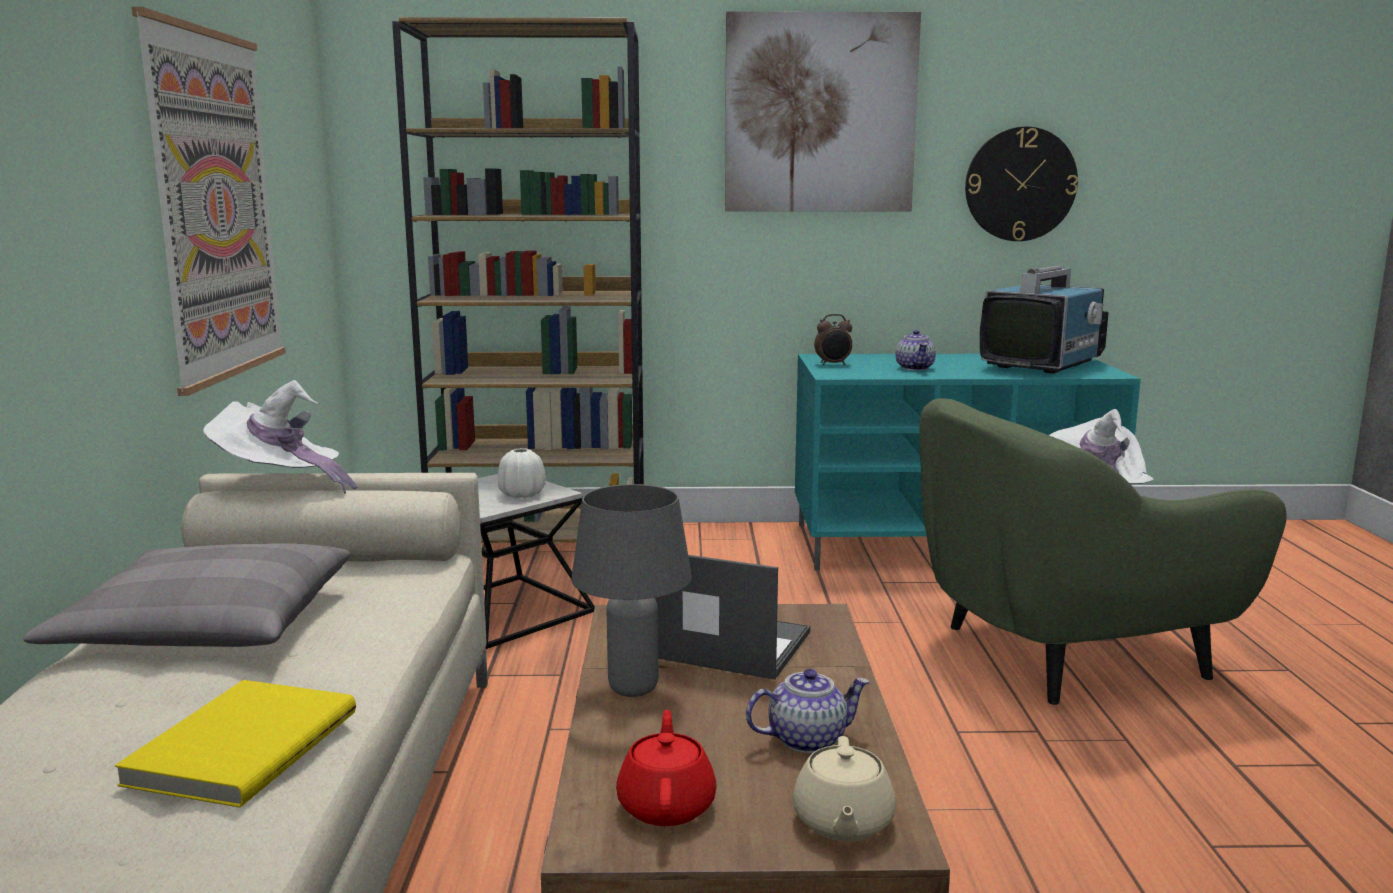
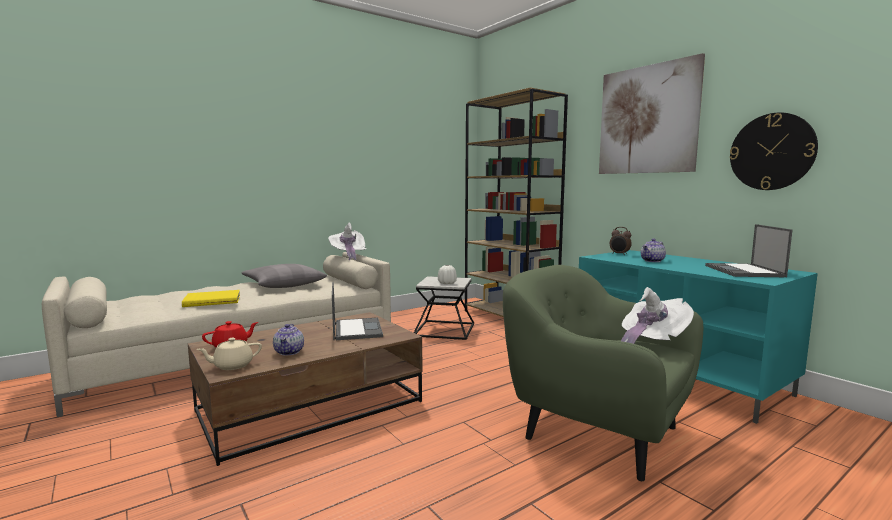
camera: 55 degrees right, 5 degrees down
picture [132,7,286,396] -> none
grey table lamp [571,484,692,697] -> none
teapot [746,669,870,753] -> teapot turned 45 degrees clockwise [273,324,304,356]
television [980,266,1108,374] -> laptop [705,224,792,277]

